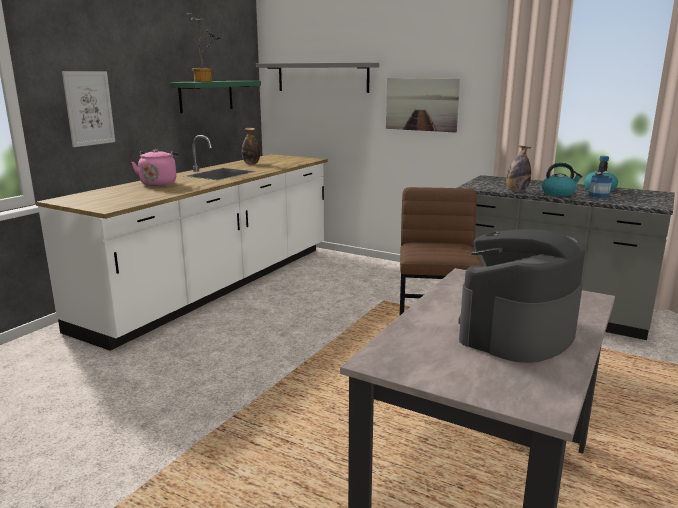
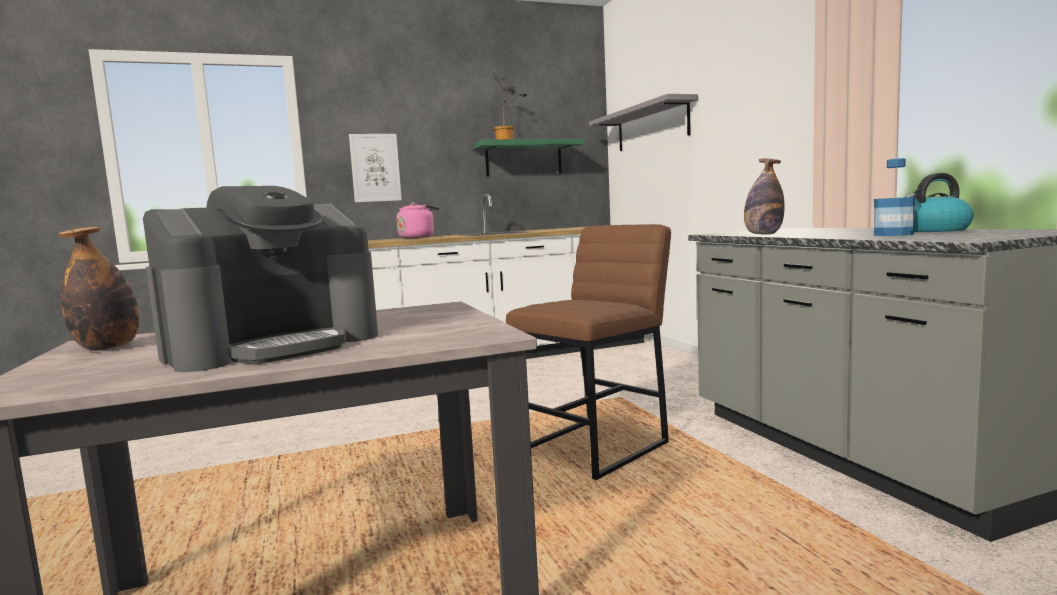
camera: 40 degrees right, 10 degrees down
bottle [242,128,260,164] -> bottle moved to [59,227,140,351]
picture [386,78,460,133] -> none
coffee machine [458,229,585,363] -> coffee machine turned 150 degrees clockwise [143,186,378,372]
kettle [542,163,582,196] -> none

